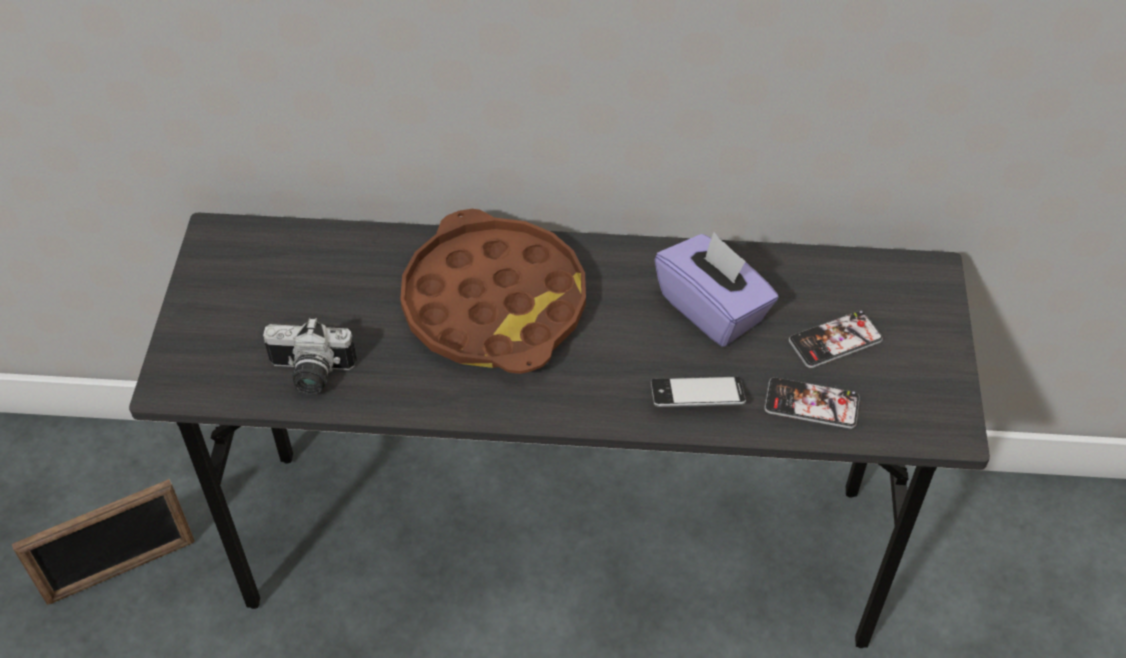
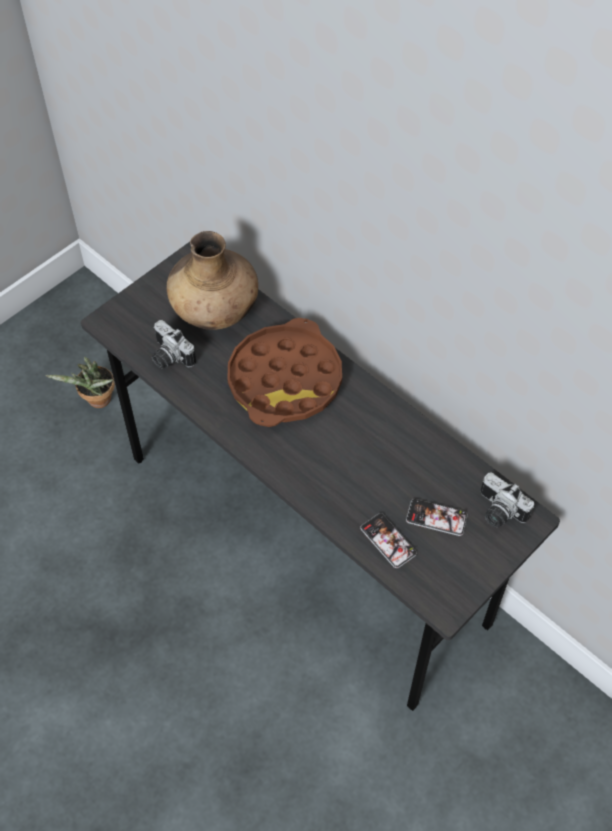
camera: 40 degrees right, 5 degrees up
picture frame [12,479,195,605] -> potted plant [45,357,115,408]
phone [651,376,746,407] -> none
purple tissue box [654,232,778,347] -> none
none -> brown vase [167,231,258,330]
none -> camera [481,472,534,528]

